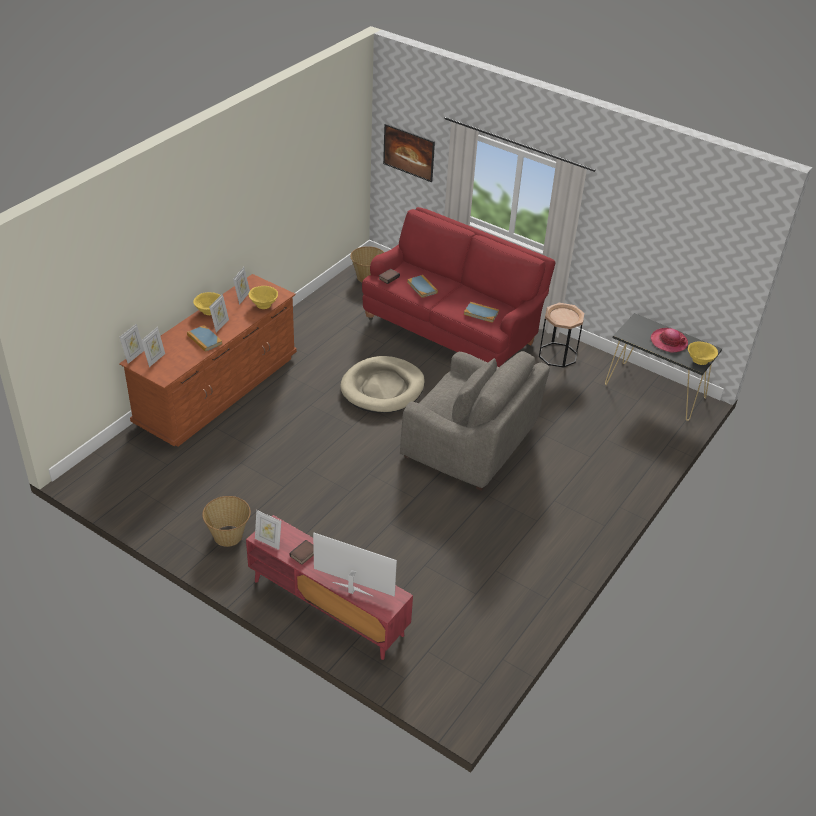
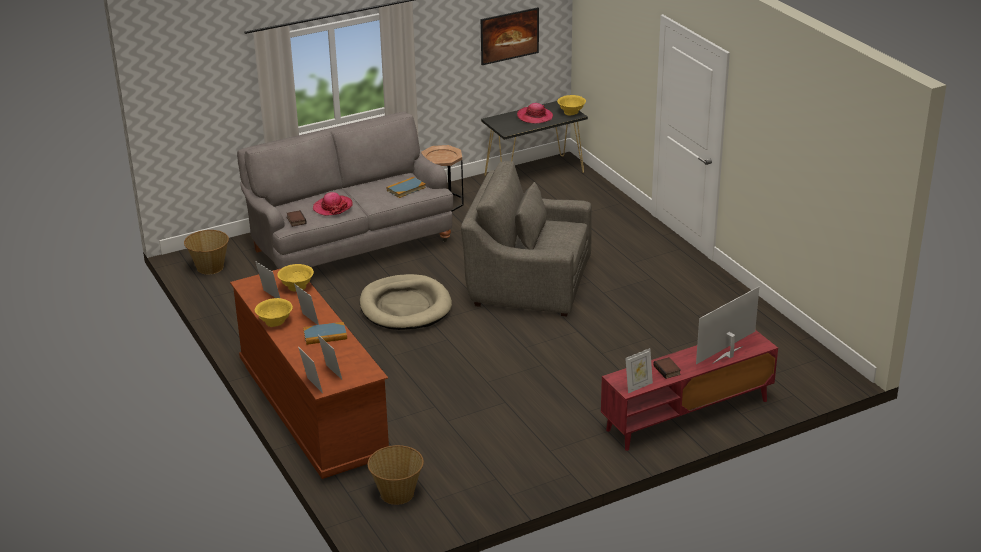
camera: 60 degrees left, 10 degrees down
basket [202,496,251,547] -> basket moved to [368,445,424,505]
red sofa [362,207,555,367] -> grey sofa [237,111,453,269]
picture [383,124,435,182] -> picture moved to [481,7,539,65]
grey armchair [400,351,550,491] -> grey armchair turned 135 degrees counterclockwise [461,161,591,316]
book [407,275,438,298] -> hat [313,192,353,216]

